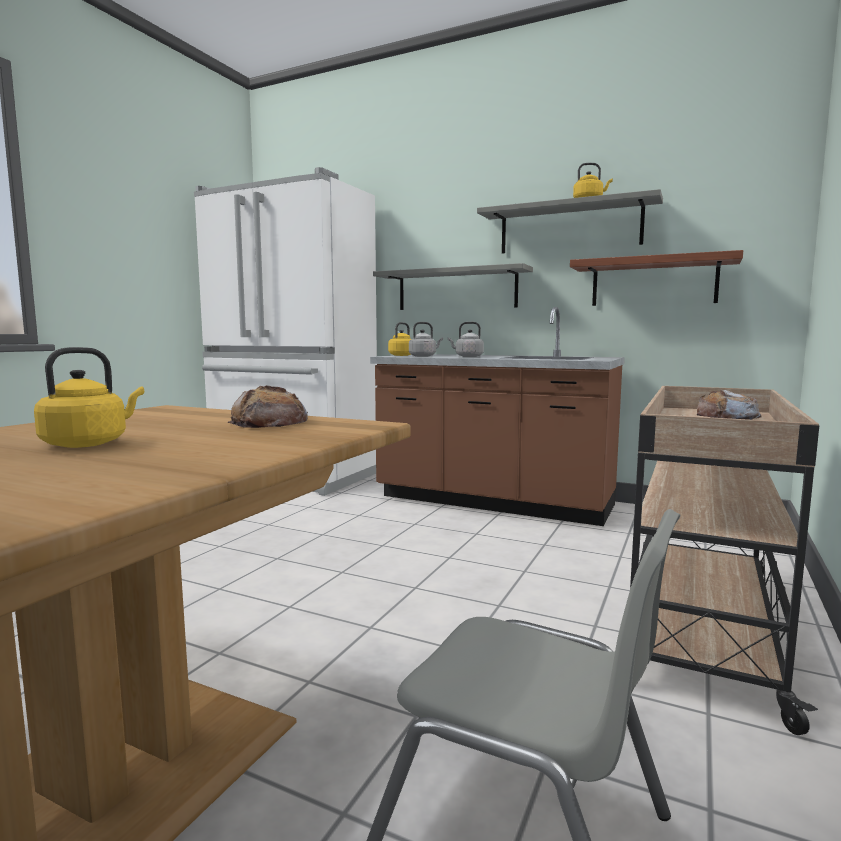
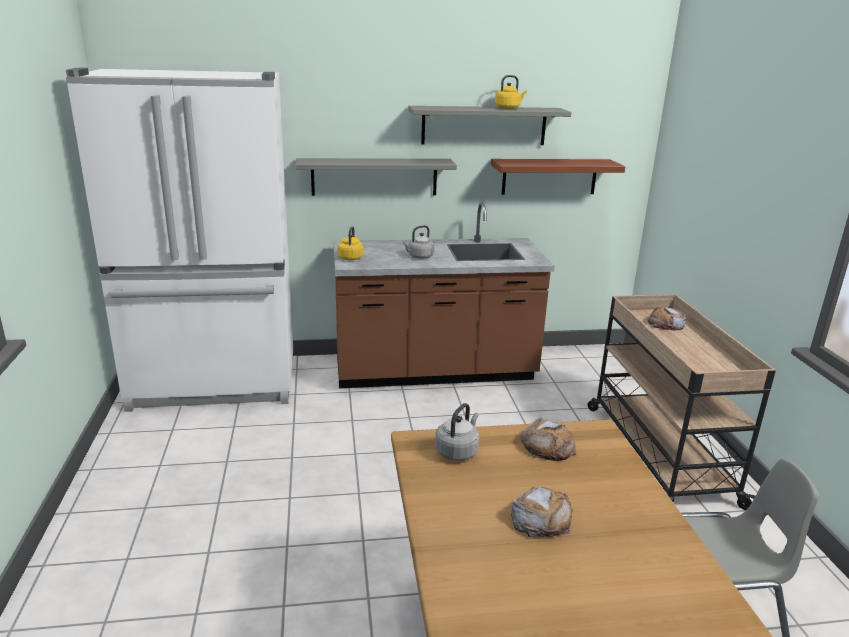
camera: 35 degrees left, 15 degrees up
yellow kettle [34,347,144,448] -> bread [511,486,573,538]
grey kettle [409,322,443,357] -> grey kettle moved to [435,403,479,461]

